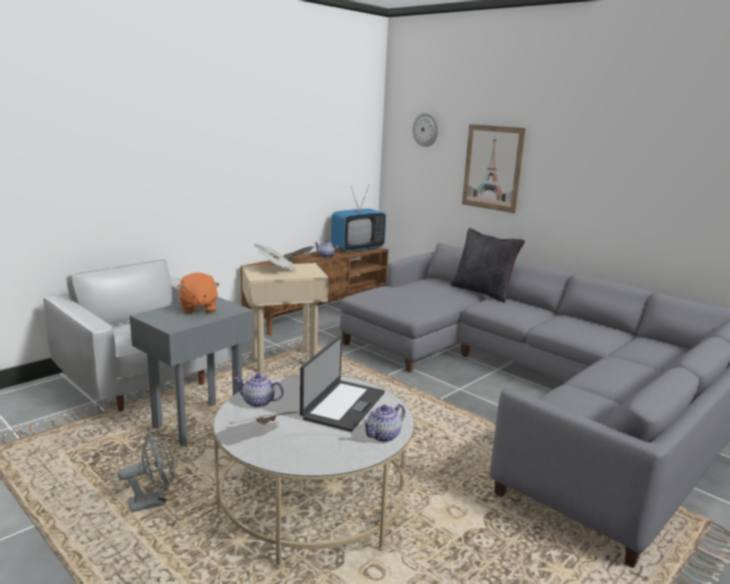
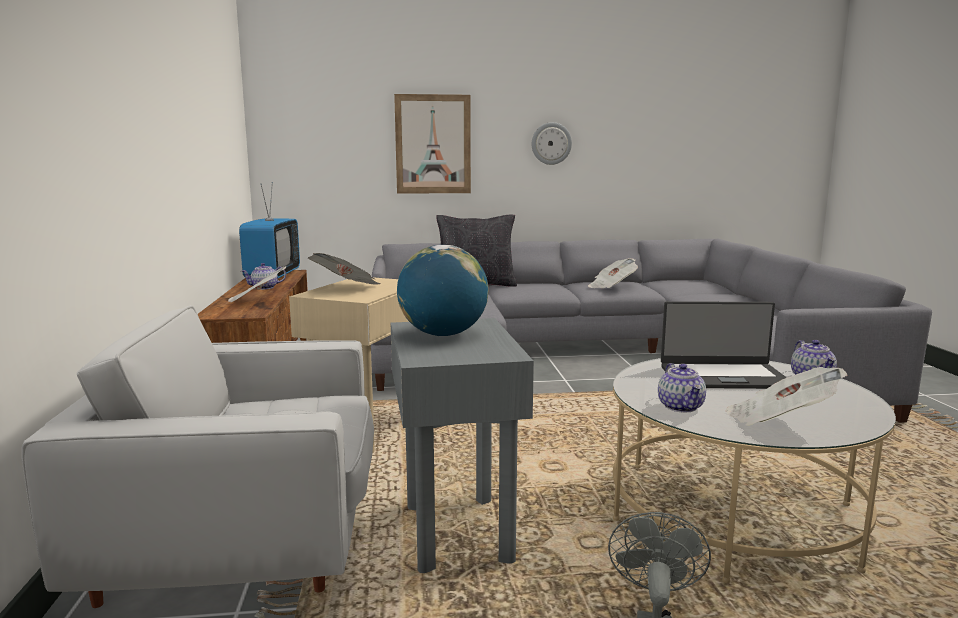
camera: 50 degrees left, 5 degrees down
orange plush toy [177,272,220,314] -> globe [397,245,488,336]
teapot [234,373,284,408] -> teapot turned 60 degrees counterclockwise [658,363,706,412]
laptop [300,336,385,432] -> laptop turned 120 degrees clockwise [661,301,787,389]
wall clock [412,113,439,147] -> wall clock moved to [532,122,572,165]
none -> newspaper [588,258,638,288]

